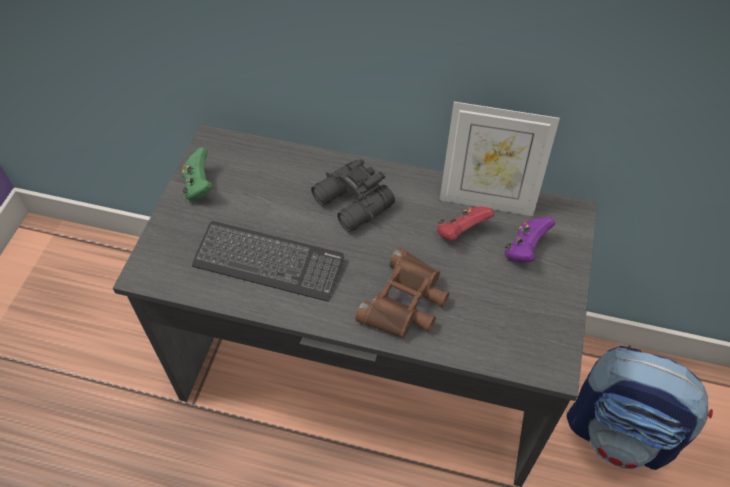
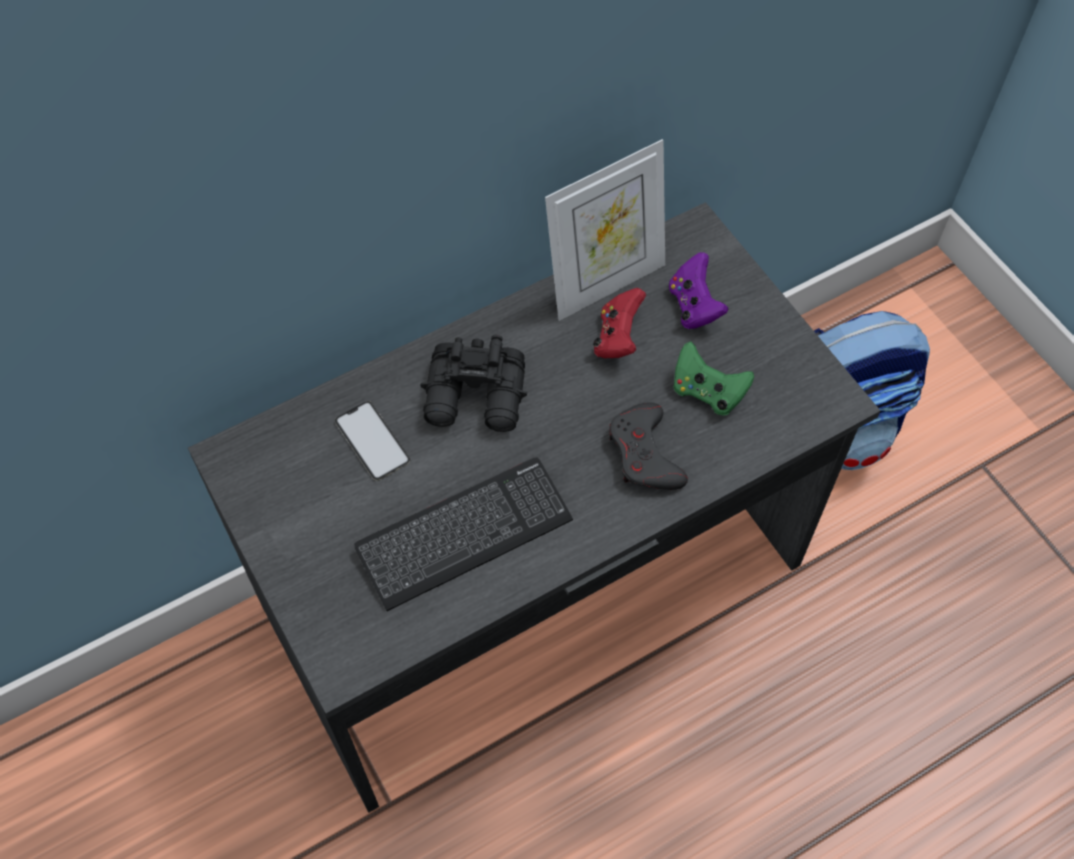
camera: 45 degrees left, 5 degrees up
green game controller [182,147,213,201] -> green game controller moved to [673,341,754,415]
brown binoculars [355,248,449,338] -> grey game controller [609,402,688,490]
none -> phone [335,401,410,481]

